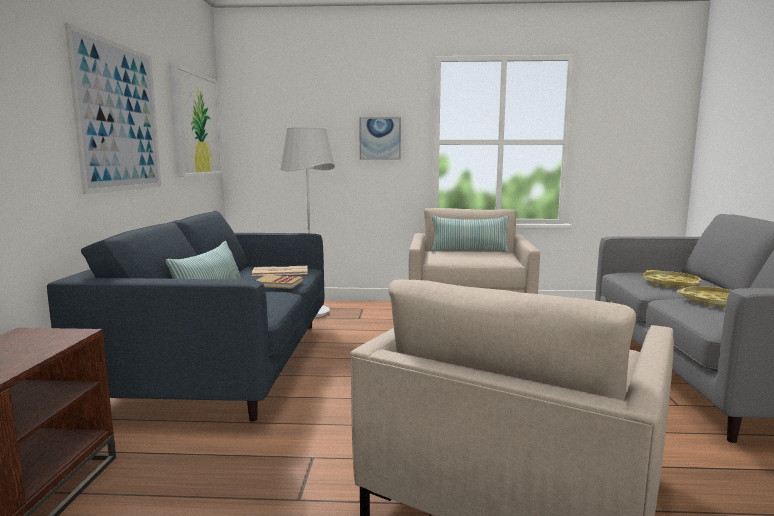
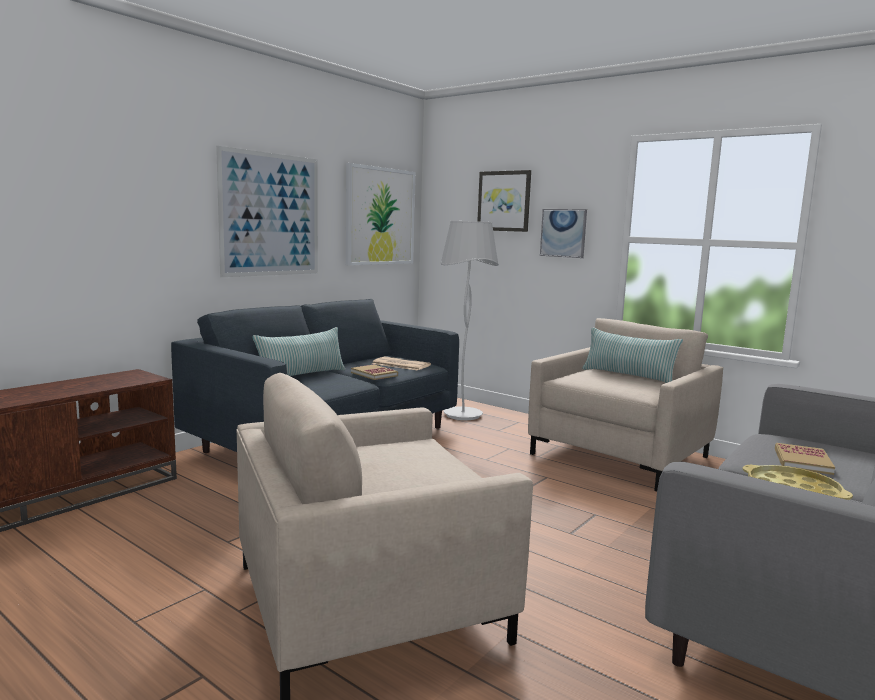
camera: 35 degrees right, 0 degrees up
yellow tray [643,270,701,288] -> book [775,443,835,475]
none -> picture [477,170,531,232]

